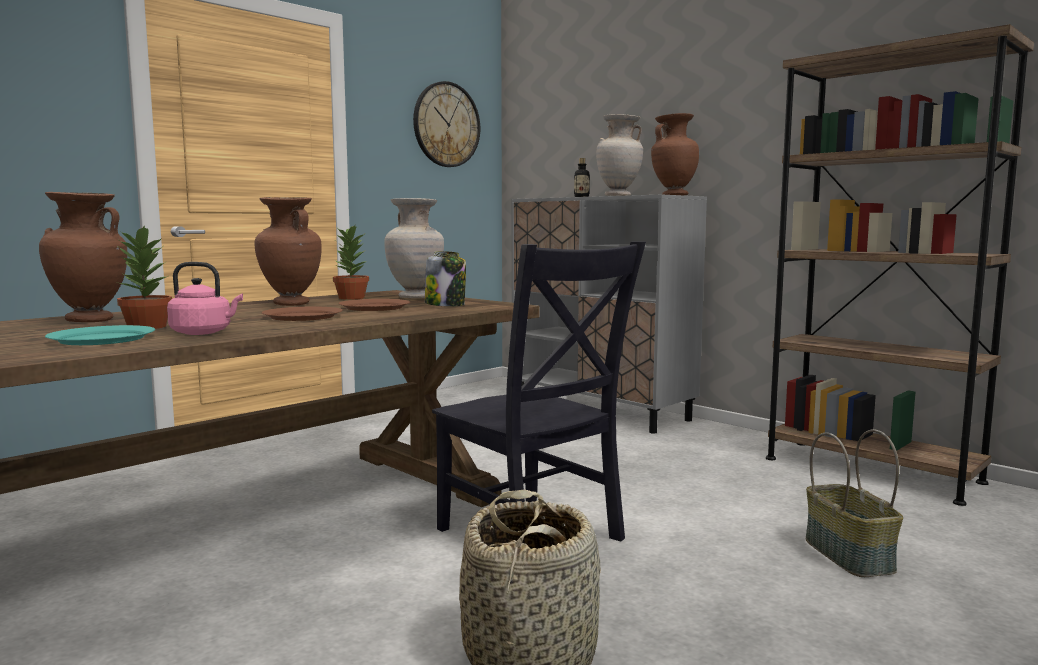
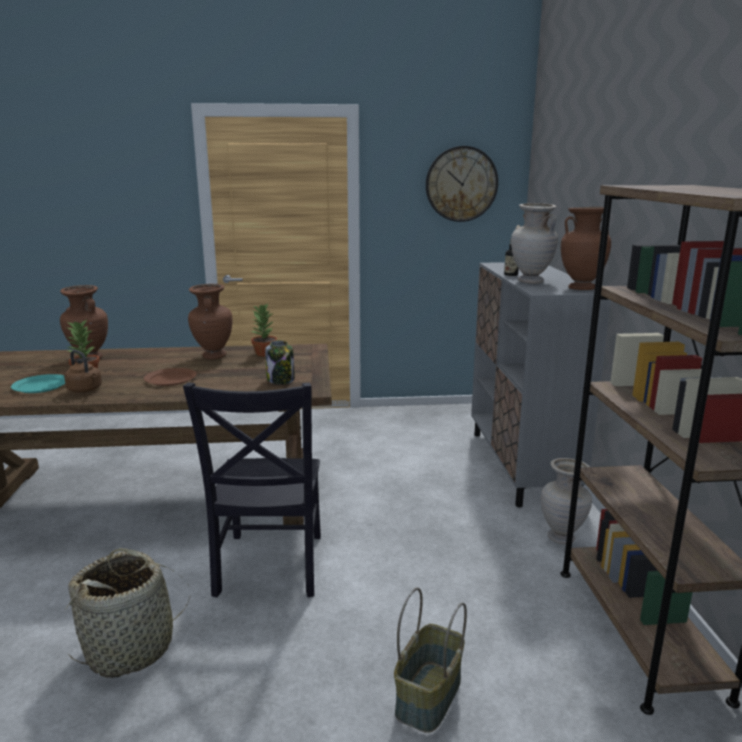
camera: 40 degrees right, 10 degrees up
pink kettle [167,262,243,335] -> brown kettle [64,350,102,393]
brown plate [338,299,410,311] -> none
beige vase [384,198,444,298] -> beige vase moved to [541,458,592,544]

